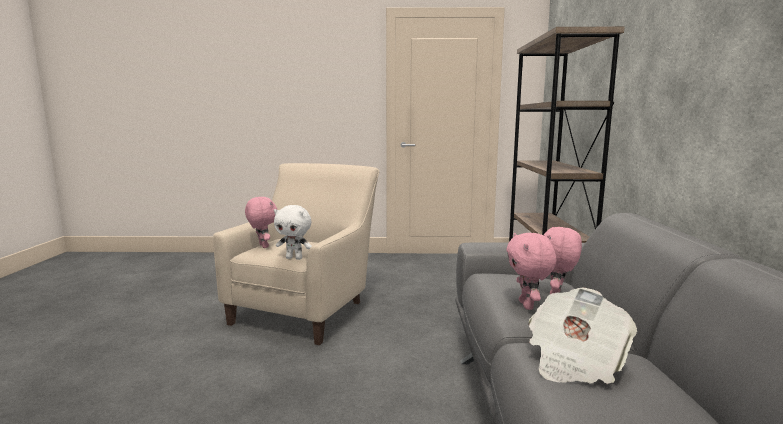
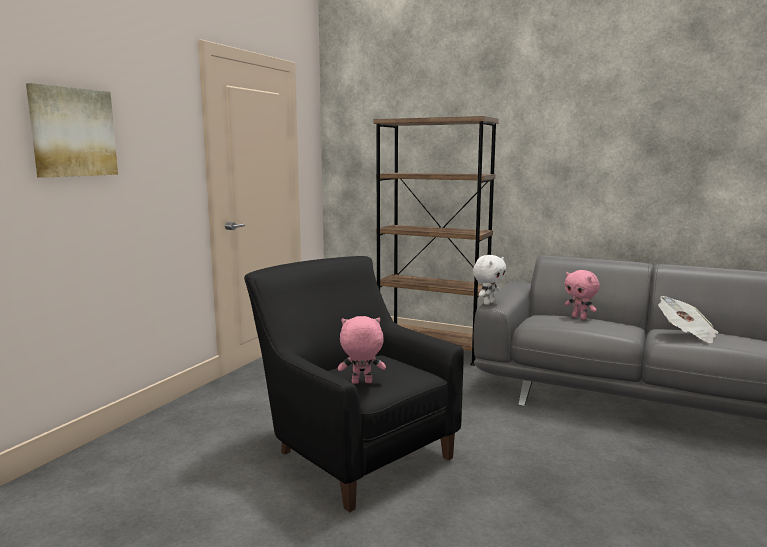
camera: 65 degrees left, 0 degrees up
beige armchair [213,163,379,345] -> black armchair [244,256,464,512]
white plush toy [274,205,312,260] -> white plush toy moved to [473,255,506,305]
pink plush toy [506,233,556,310] -> none
none -> picture [26,83,118,178]

